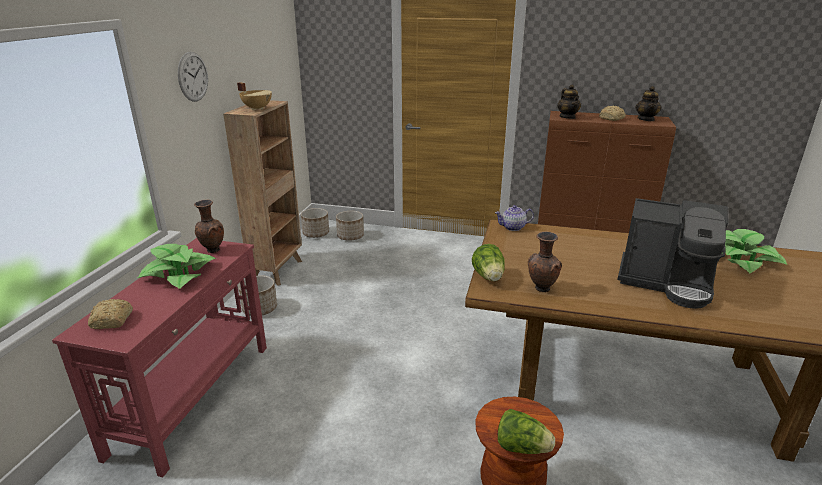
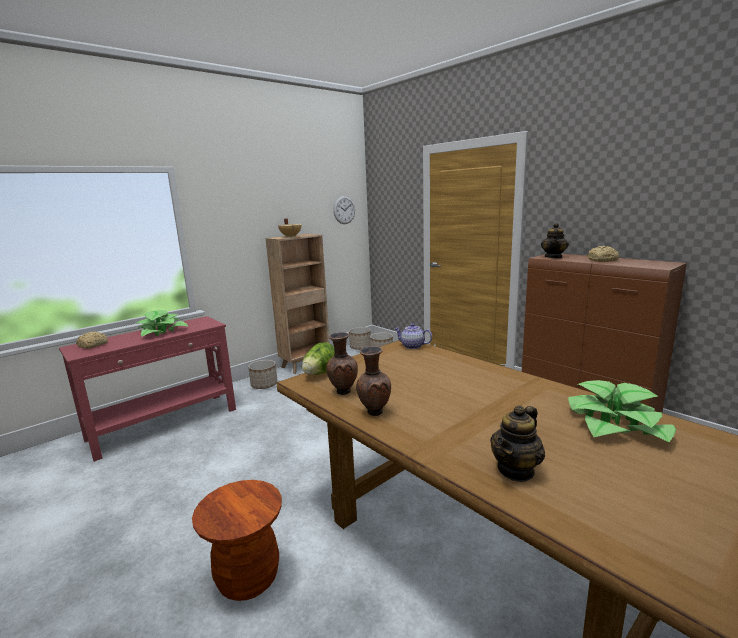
camera: 35 degrees right, 10 degrees down
wall clock [178,52,208,102] -> wall clock moved to [333,196,355,224]
brown vase [194,200,224,253] -> brown vase moved to [356,346,391,416]
lettuce [498,409,555,454] -> none
coffee machine [617,198,728,309] -> none
teapot [636,86,662,121] -> teapot moved to [490,405,545,482]

